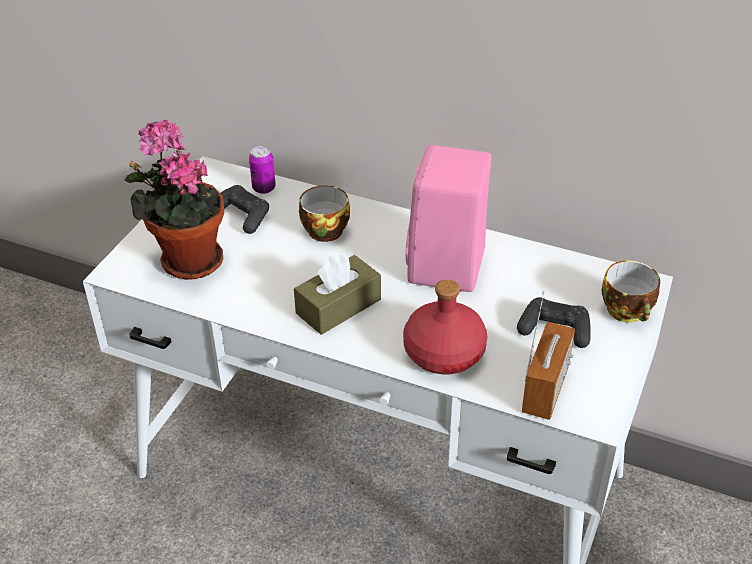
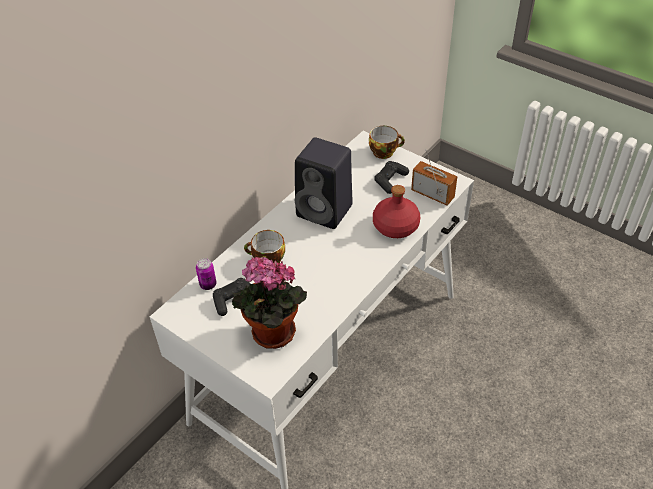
camera: 75 degrees left, 5 degrees up
brown tissue box [294,252,381,335] -> none
pink speaker [406,145,492,292] -> black speaker [295,137,353,229]

